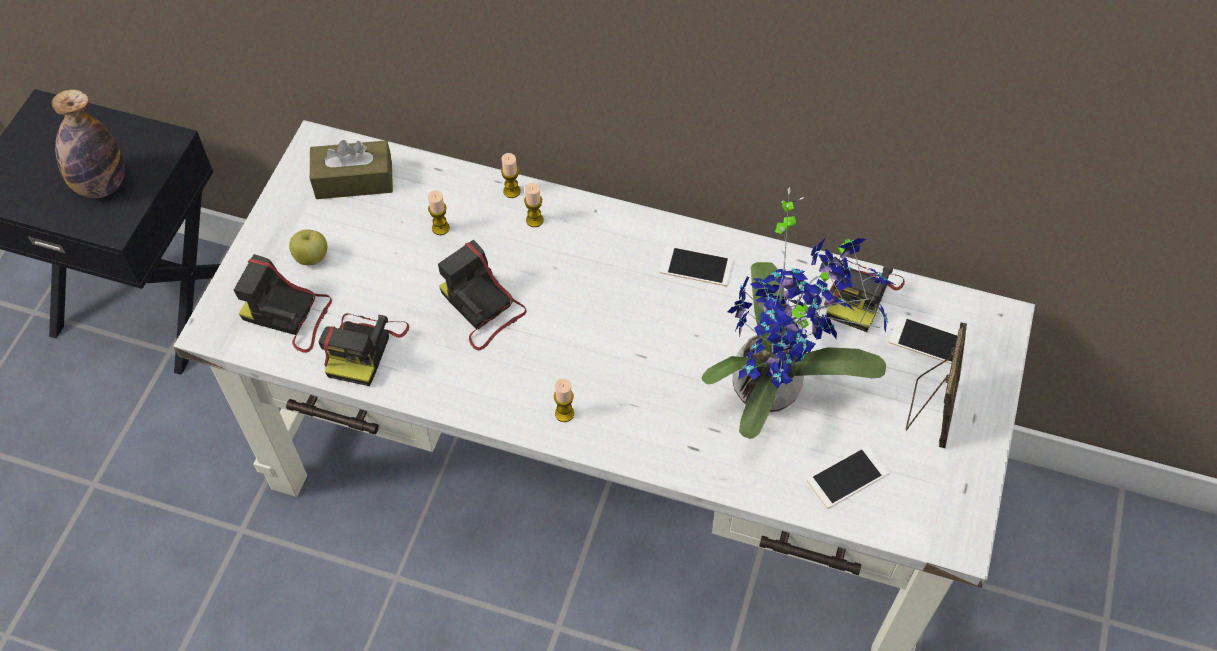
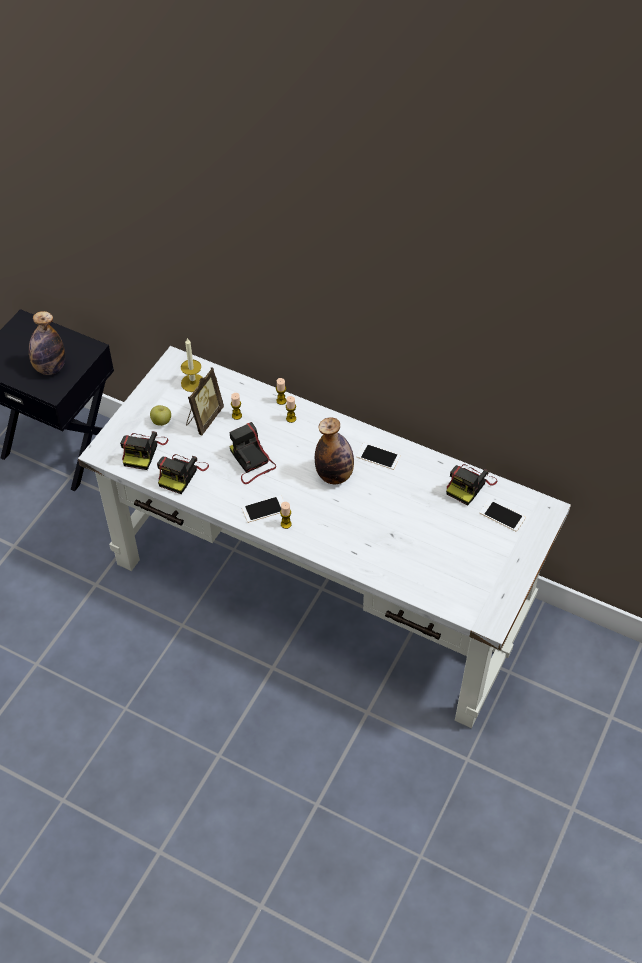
camera: 10 degrees right, 5 degrees down
camera [234,254,332,353] -> camera turned 105 degrees counterclockwise [120,431,168,470]
brown tissue box [310,140,393,199] -> candle [181,337,203,392]
potted plant [702,187,896,439] -> none
phone [807,445,890,509] -> phone moved to [242,495,284,523]
picture frame [906,323,967,448] -> picture frame moved to [186,367,224,436]
none -> bottle [315,417,354,484]

